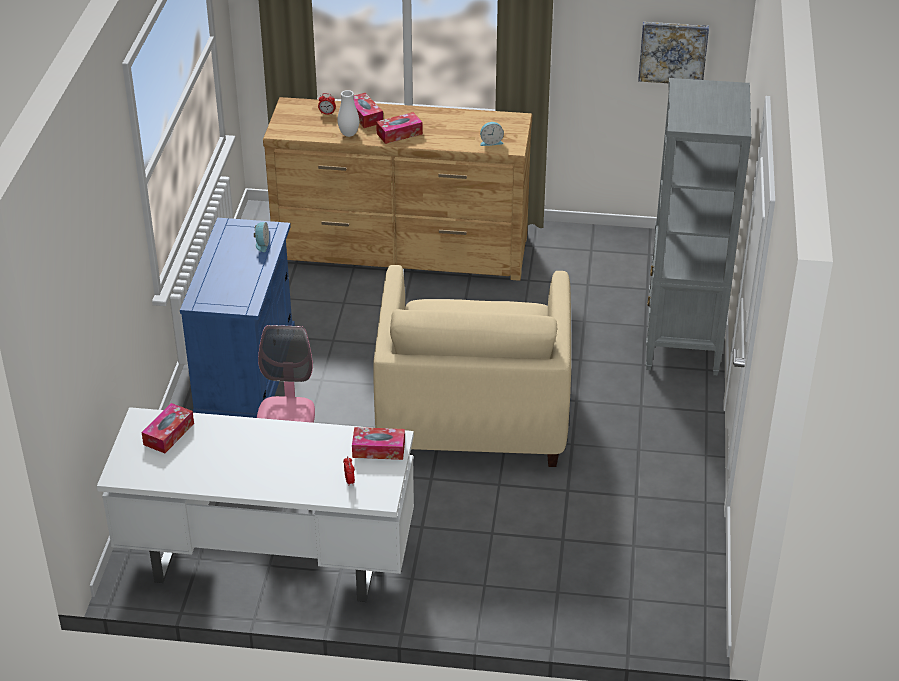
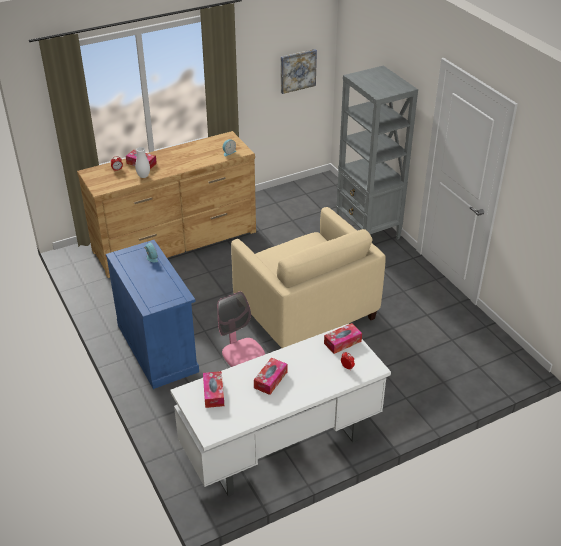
camera: 35 degrees left, 0 degrees up
tissue box [376,112,423,144] -> tissue box moved to [254,357,287,395]

